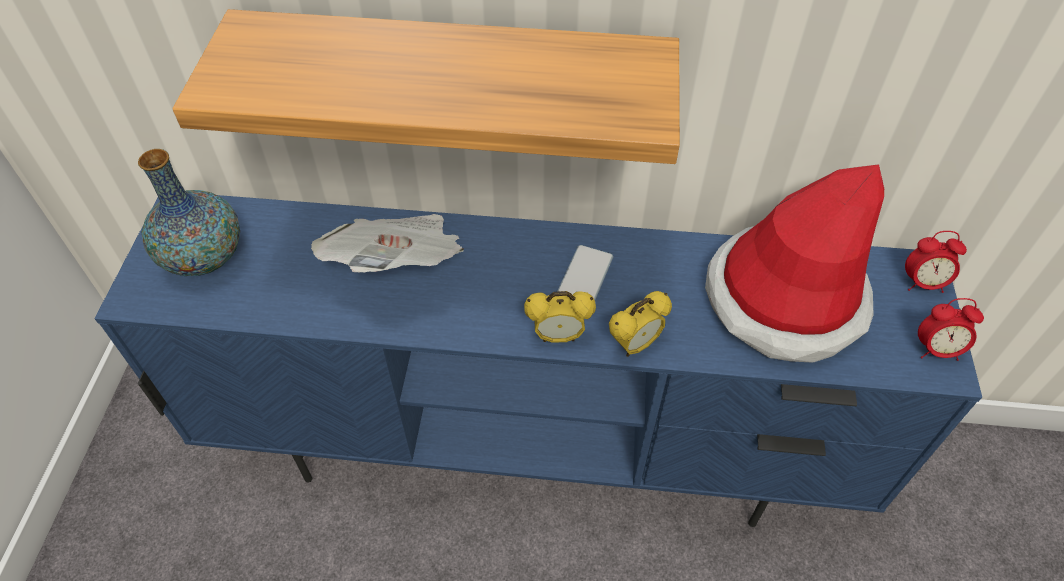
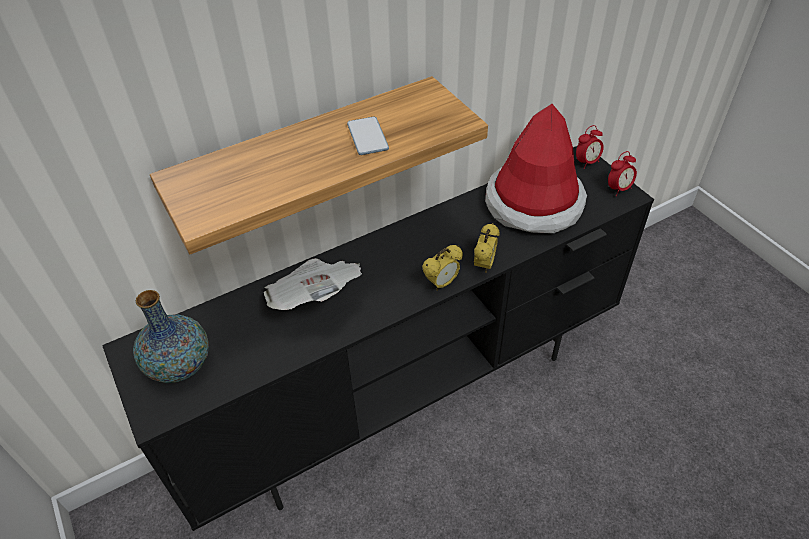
camera: 35 degrees left, 5 degrees down
blue tv stand [94,195,982,527] -> black tv stand [102,146,654,531]
phone [557,245,613,300] -> phone moved to [347,117,389,155]

